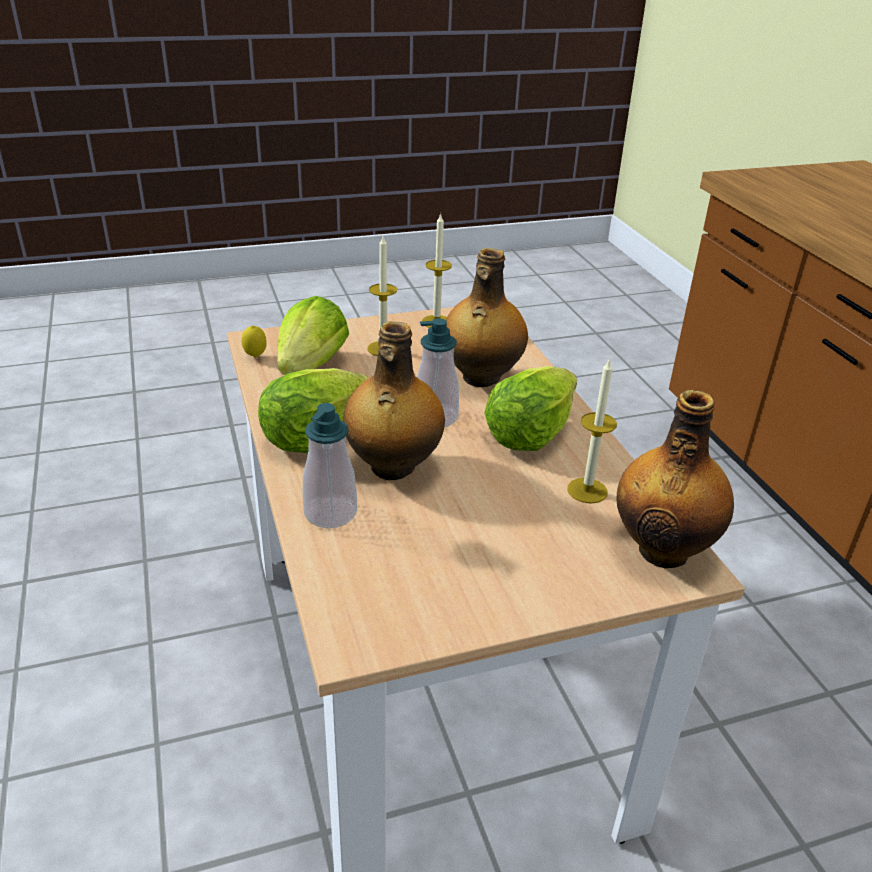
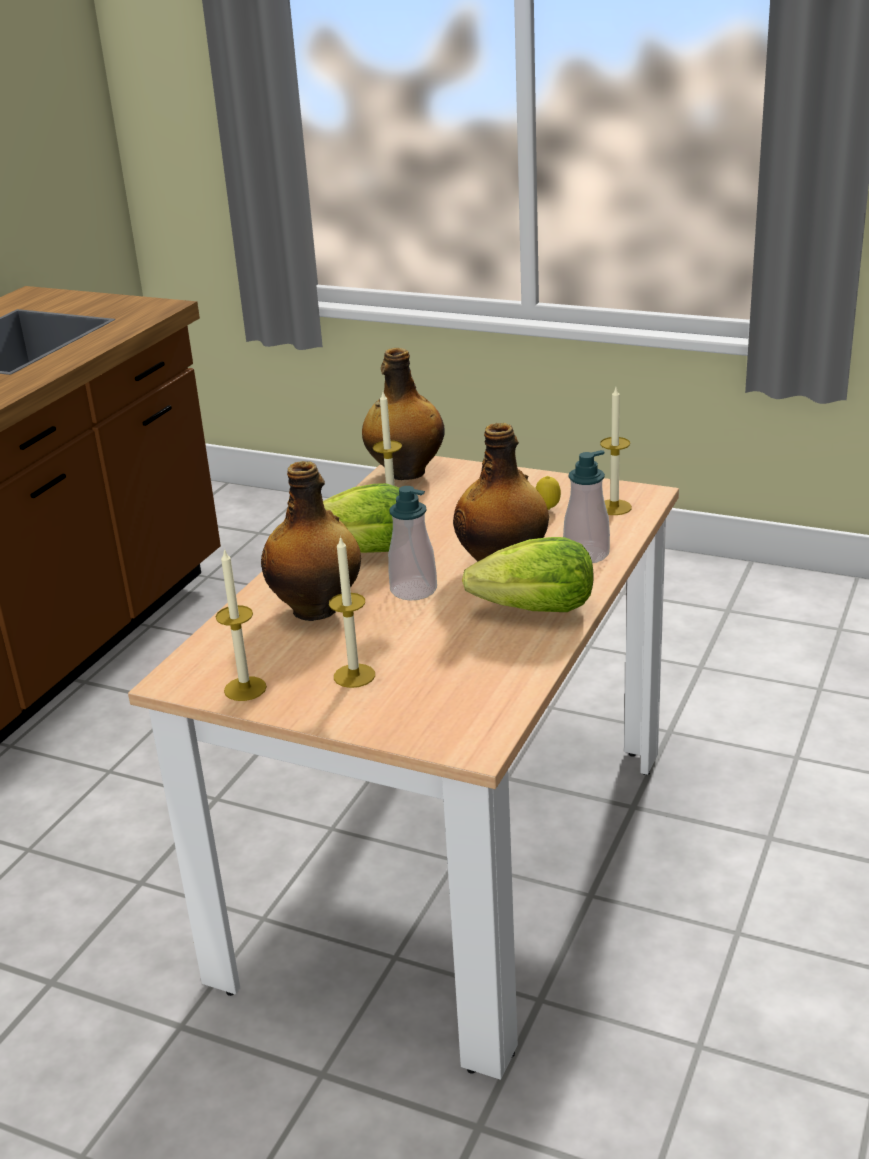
camera: 135 degrees left, 5 degrees down
lemon [241,325,267,357] -> lemon moved to [536,476,561,510]
lettuce [277,296,349,375] -> none
none -> candle [600,387,632,515]

